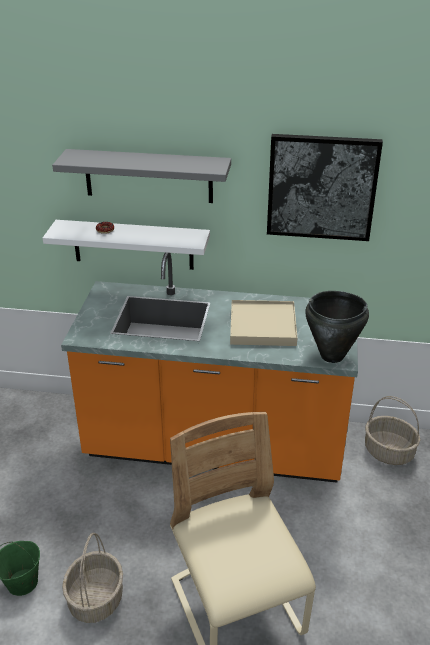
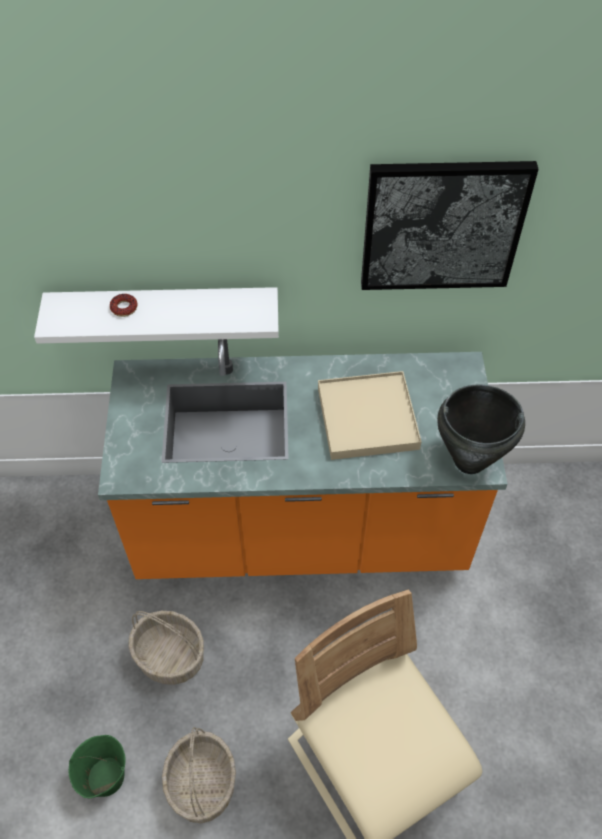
camera: 10 degrees left, 20 degrees up
grey shelf [52,149,231,203] -> none
basket [365,396,420,465] -> basket moved to [128,611,204,685]

